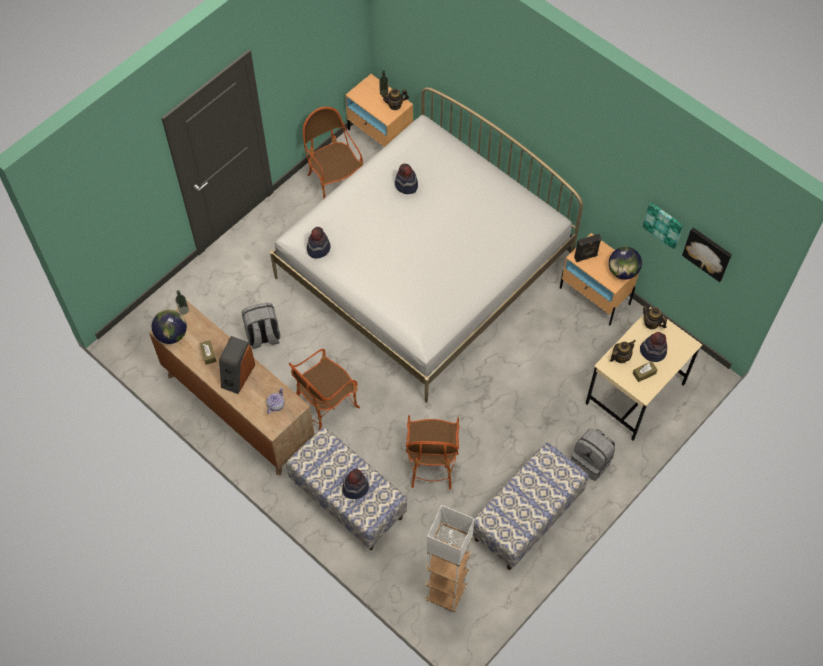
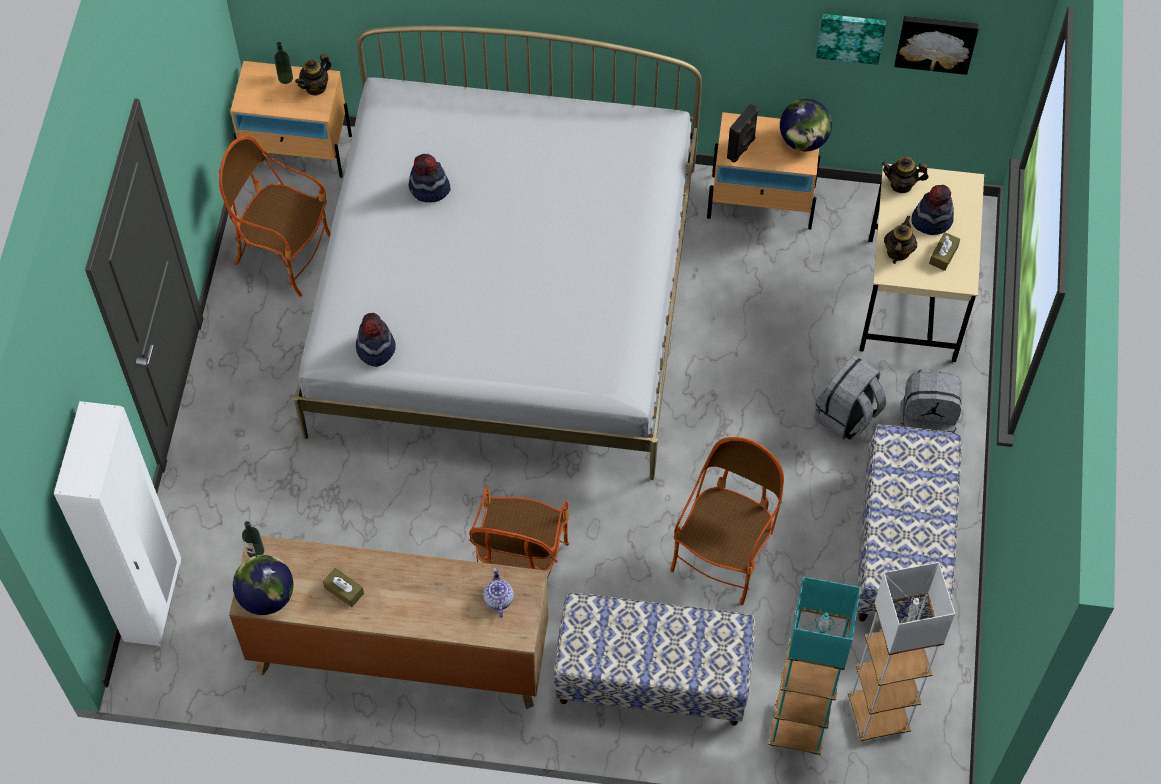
camera: 35 degrees left, 0 degrees up
speaker [219,336,255,394] -> none
grey backpack [242,303,280,349] -> grey backpack moved to [815,355,886,440]
hat [342,469,369,499] -> none
armchair [406,415,459,490] -> armchair turned 120 degrees counterclockwise [670,437,784,605]
none -> white wardrobe [54,401,181,646]
none -> turquoise floor lamp [769,577,861,755]

